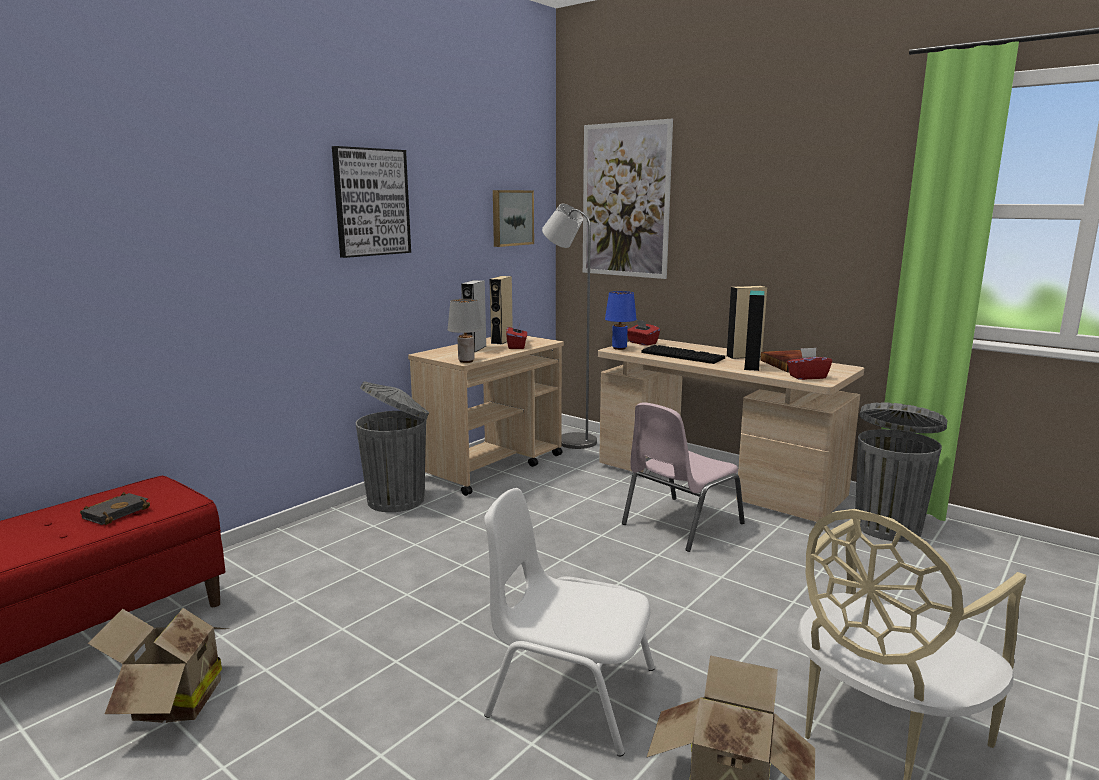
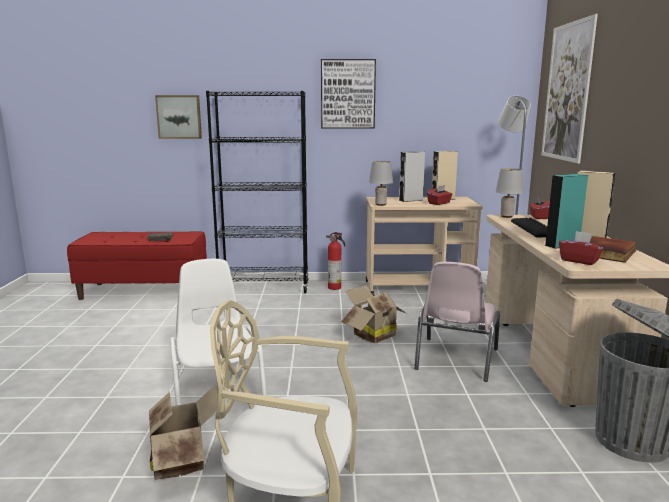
camera: 50 degrees right, 0 degrees up
cardboard box [88,608,227,723] -> cardboard box moved to [341,285,407,343]
grey trash can [356,382,429,512] -> fire extinguisher [326,232,345,290]
picture [493,190,534,247] -> picture moved to [155,95,202,139]
blue table lamp [605,291,637,350] -> grey table lamp [496,168,523,218]
pink chair [622,402,745,552] -> pink chair turned 75 degrees counterclockwise [414,262,500,382]
none -> black bookcase [206,91,309,293]

